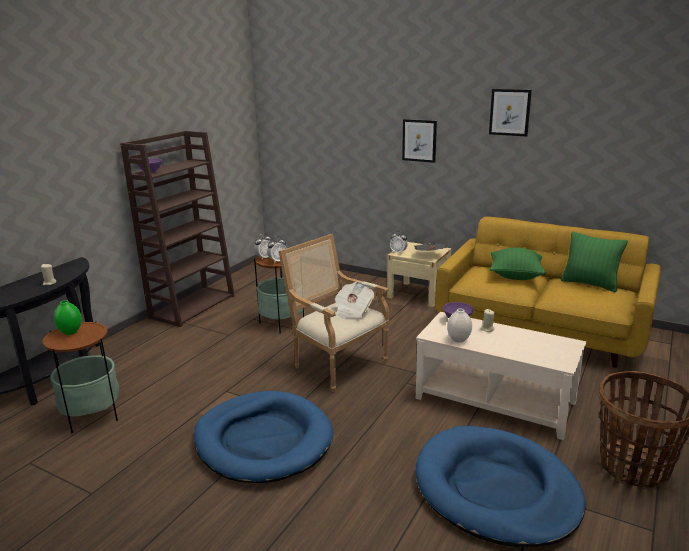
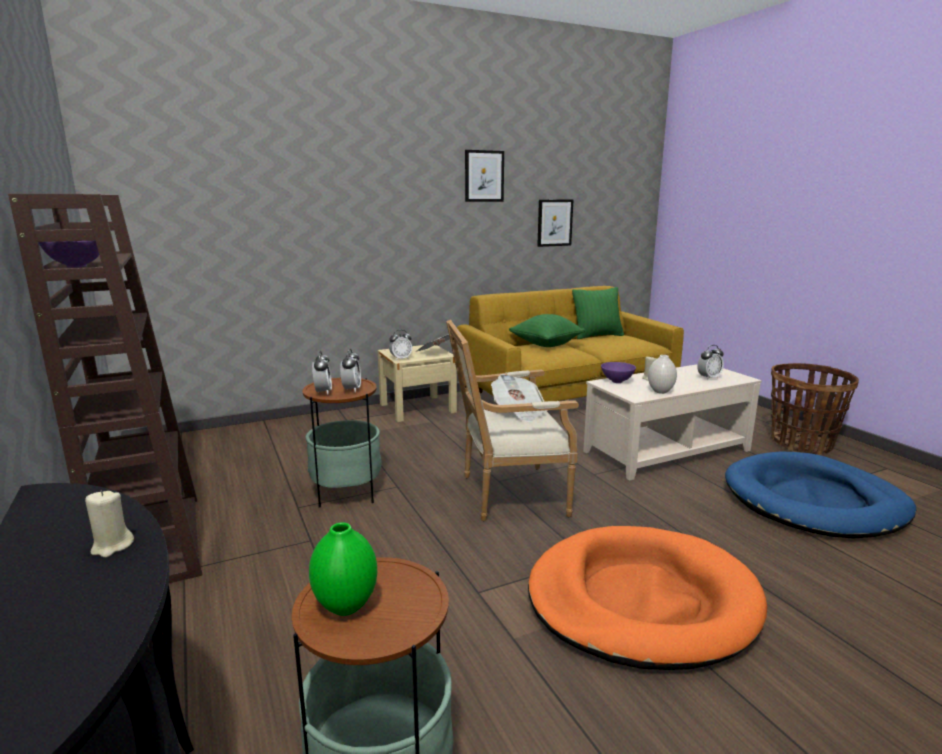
camera: 55 degrees left, 5 degrees down
blue dog bed [193,391,333,483] -> orange dog bed [528,526,767,670]
picture [402,119,437,163] -> picture moved to [537,200,573,247]
none -> alarm clock [697,345,724,380]

